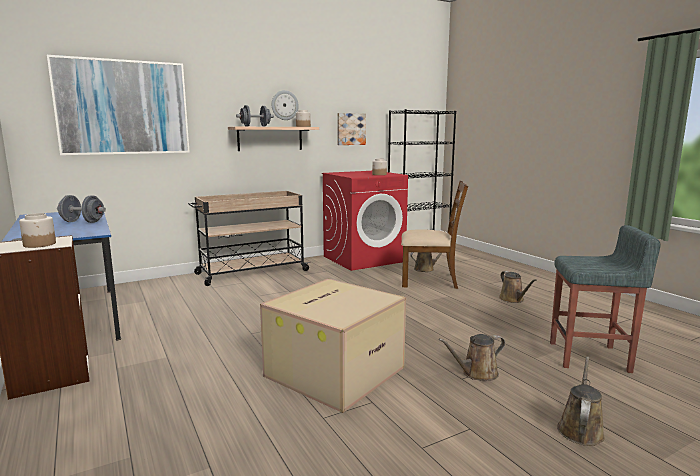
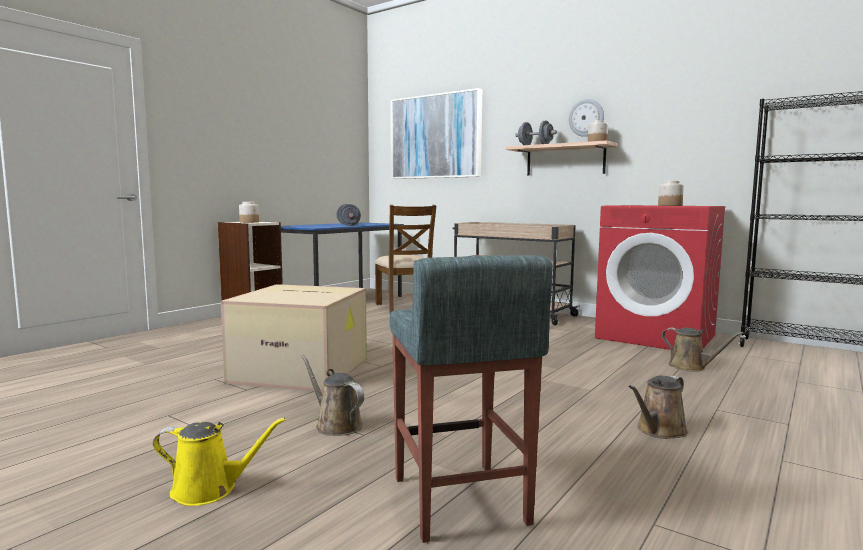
camera: 65 degrees right, 5 degrees down
picture [337,113,366,145] -> none
brown chair [401,181,468,289] -> brown chair moved to [375,205,436,312]
brown watering can [557,356,605,446] -> yellow watering can [153,418,286,506]

